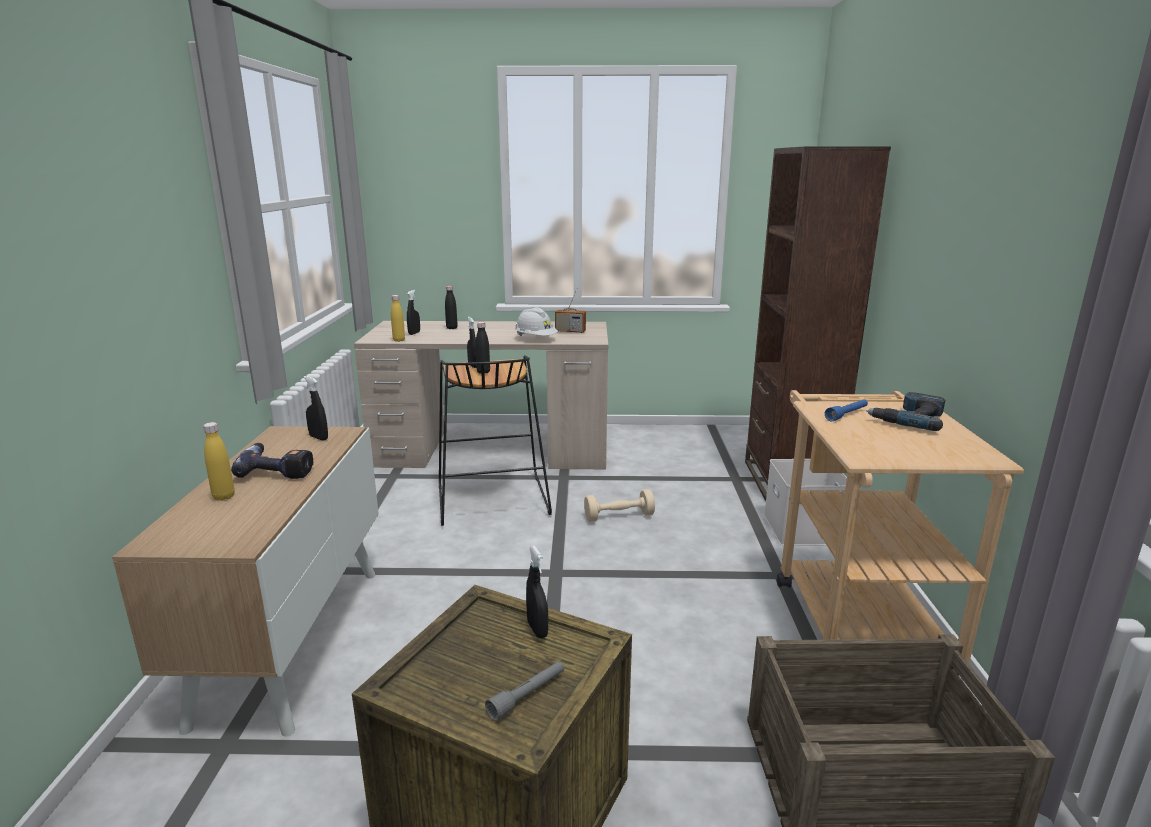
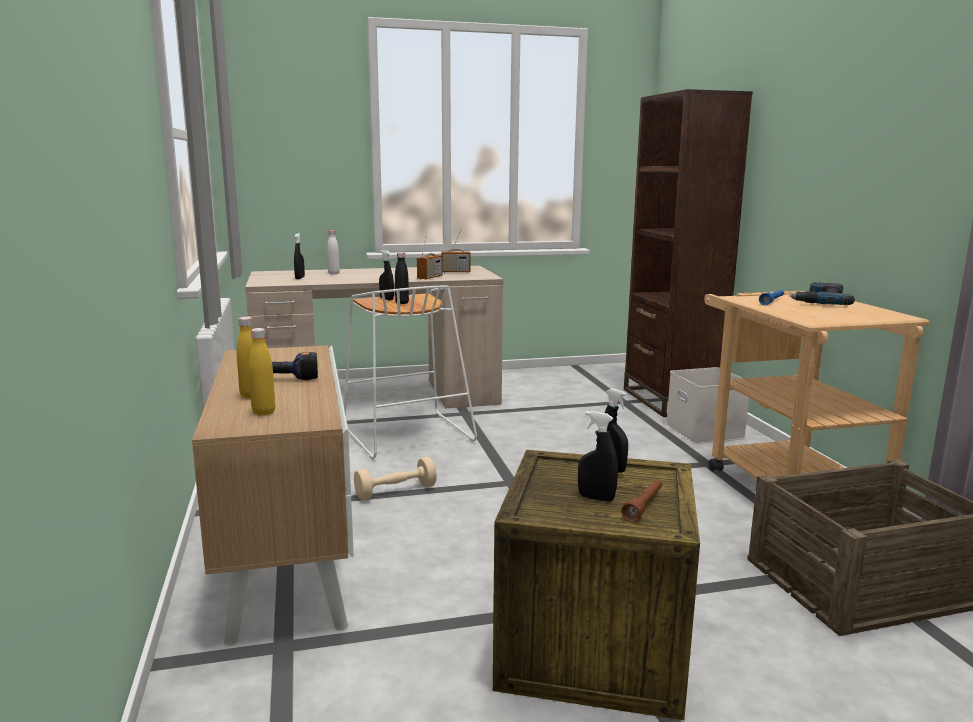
camera: 15 degrees left, 5 degrees down
black spray bottle [304,376,328,441] -> black spray bottle moved to [578,411,618,502]
yellow bottle [391,295,405,342] -> yellow bottle moved to [249,328,275,416]
black stool [439,355,552,526] -> white stool [344,286,477,460]
black bottle [445,286,458,329] -> white bottle [327,230,340,275]
grey flashlight [485,661,564,721] -> brown flashlight [621,479,662,522]
white hard hat [515,308,558,336] -> radio [417,232,442,280]
beige dumbbell [584,489,655,522] -> beige dumbbell moved to [354,456,437,500]

